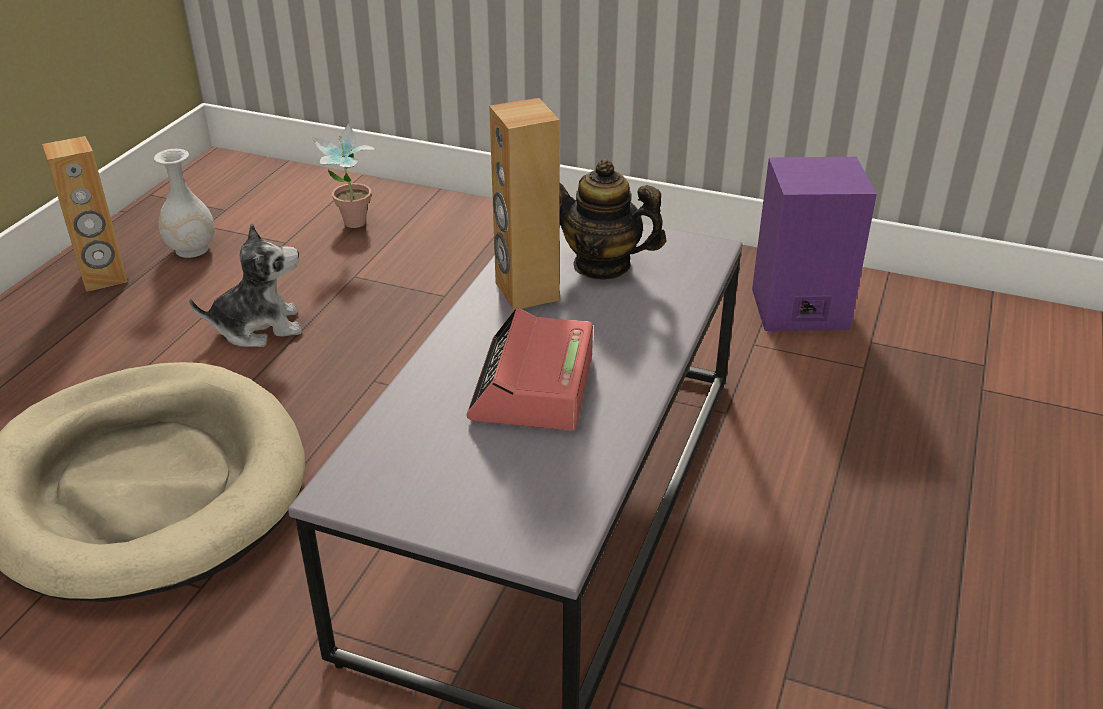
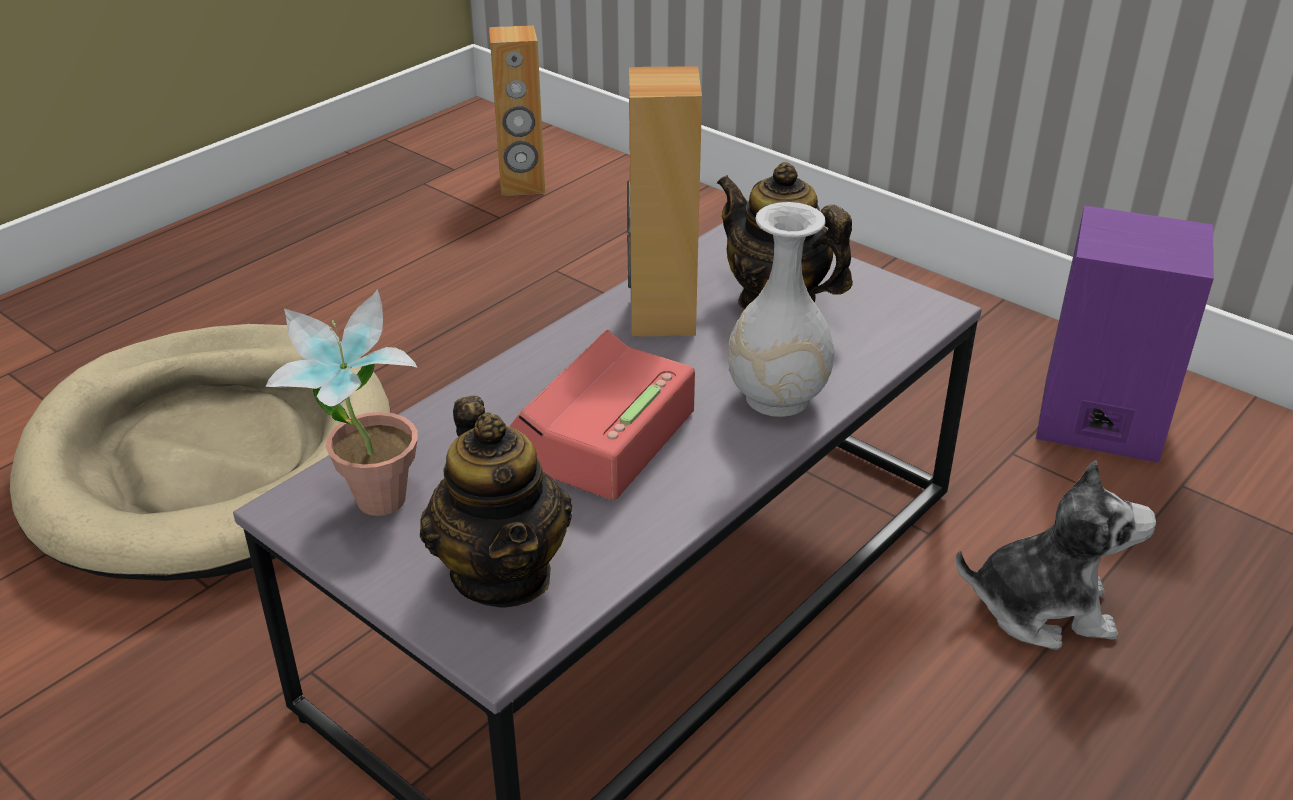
camera: 20 degrees right, 0 degrees up
brown speaker [42,136,128,292] -> brown speaker moved to [489,25,545,196]
white vase [154,149,215,258] -> white vase moved to [727,202,834,417]
plush toy [189,223,302,347] -> plush toy moved to [956,460,1156,650]
potted plant [312,124,376,228] -> potted plant moved to [265,289,418,516]
none -> teapot [420,396,572,608]

